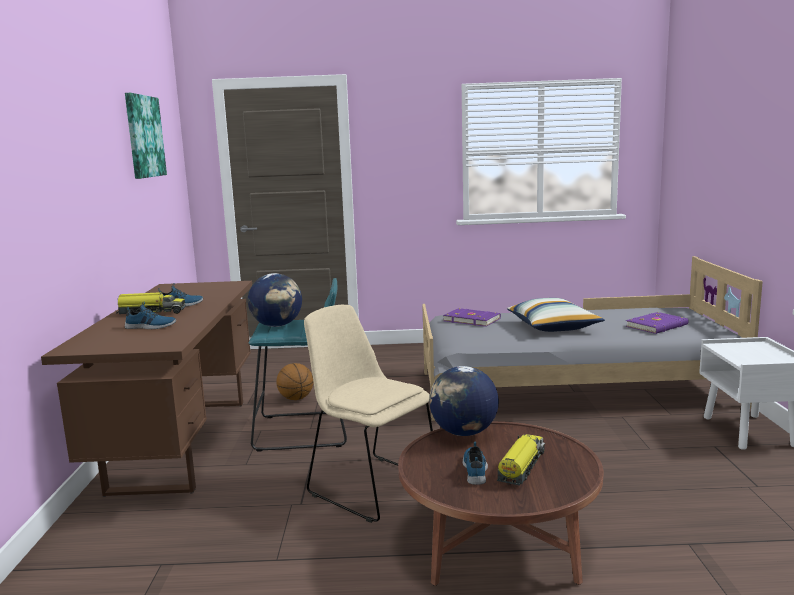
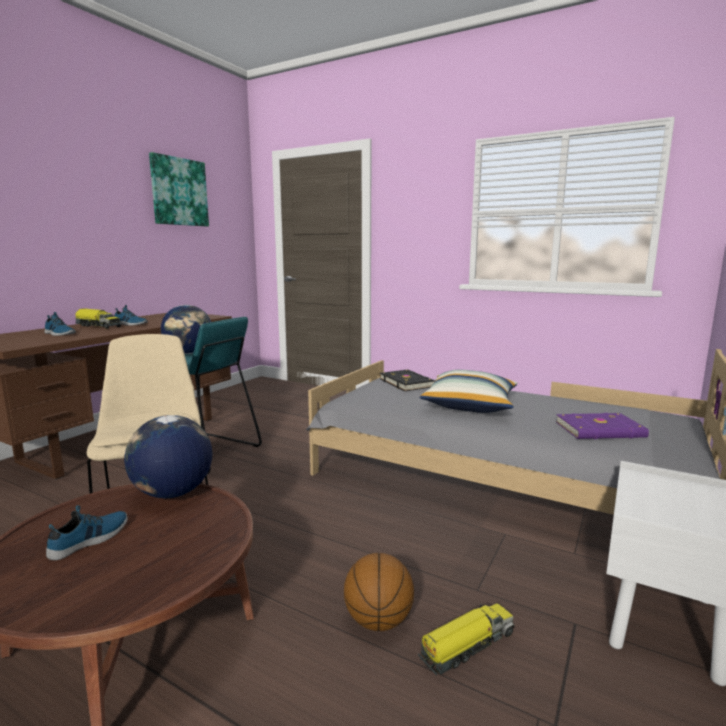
camera: 30 degrees right, 0 degrees up
basketball [276,363,313,400] -> basketball moved to [344,553,414,631]
purple book [443,308,501,327] -> black book [380,370,435,391]
toy truck [497,434,545,486] -> toy truck moved to [418,603,514,676]

